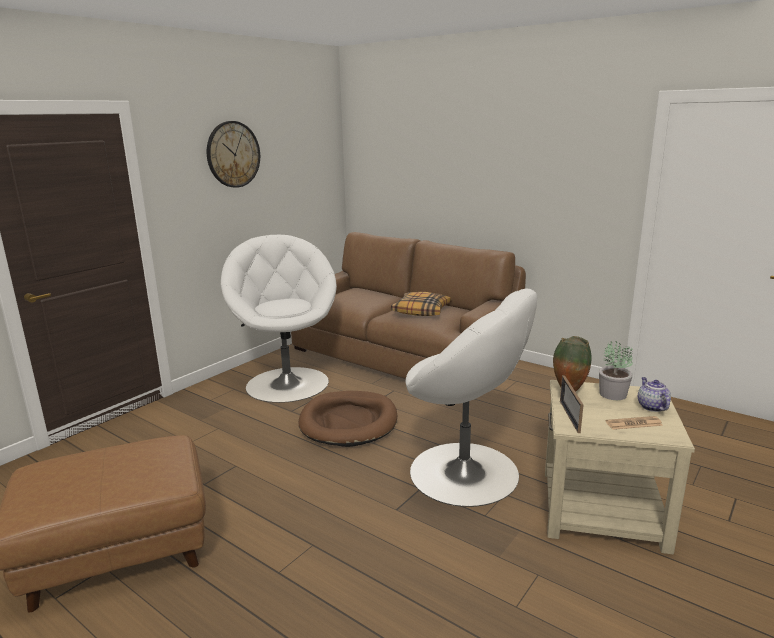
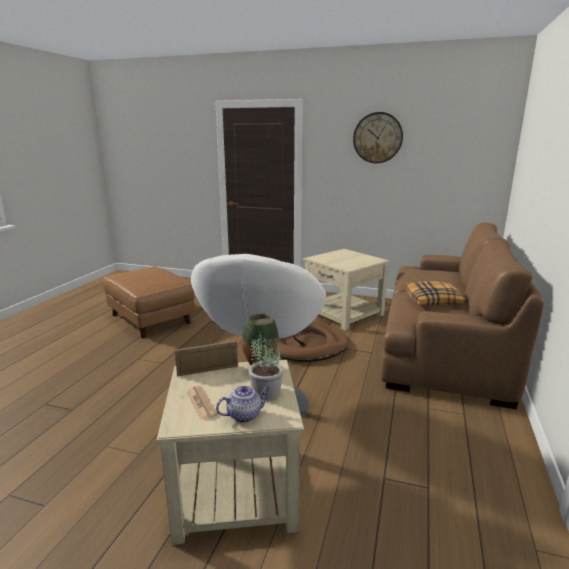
camera: 70 degrees right, 0 degrees up
white armchair [221,235,337,403] -> beige side table [303,249,390,331]

